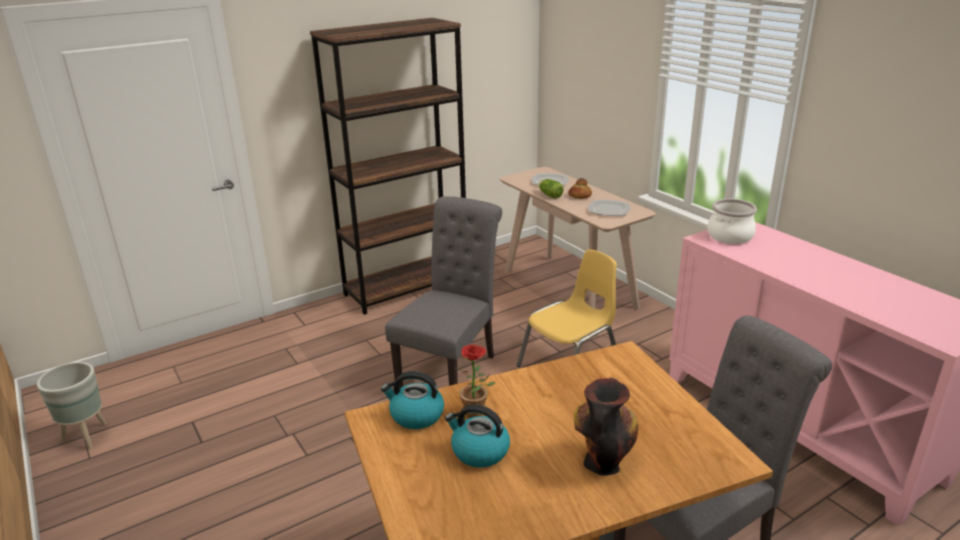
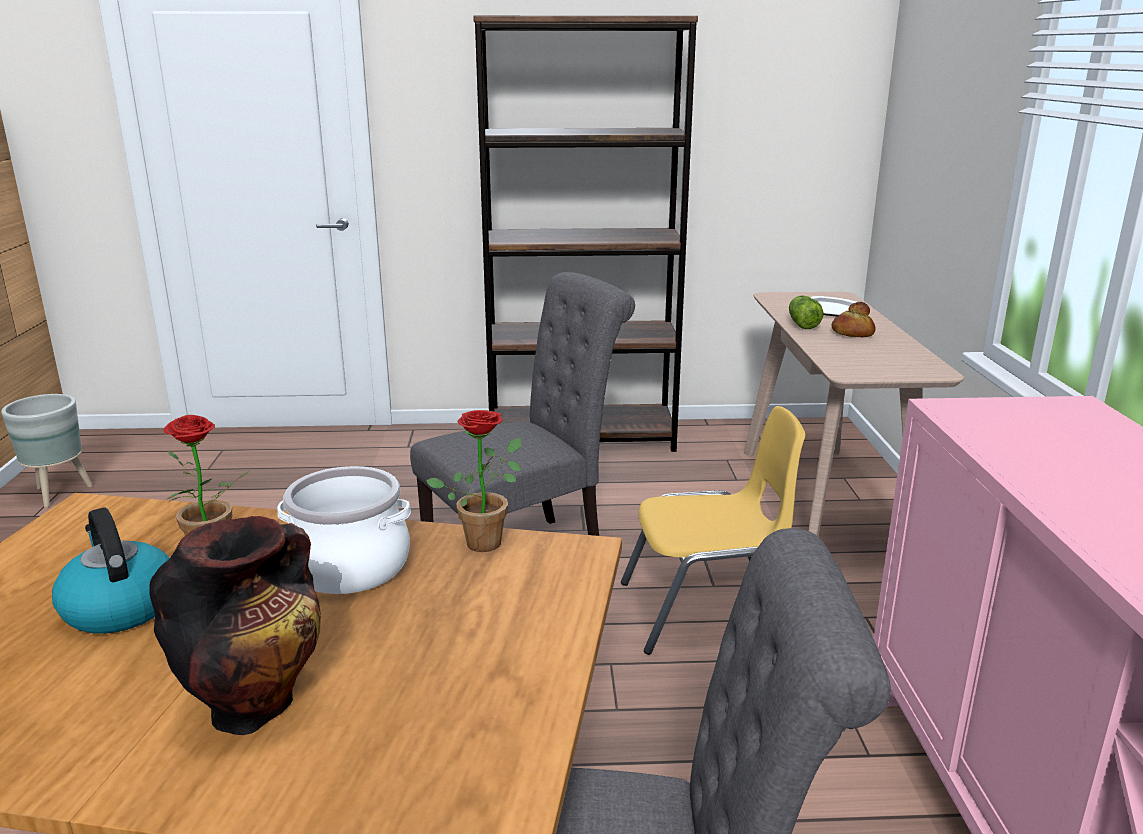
camera: 30 degrees right, 5 degrees down
kettle [381,371,444,429] -> none
plate [588,200,630,216] -> none
cooking pot [707,199,757,244] -> cooking pot moved to [277,466,411,594]
none -> potted plant [426,410,522,552]

